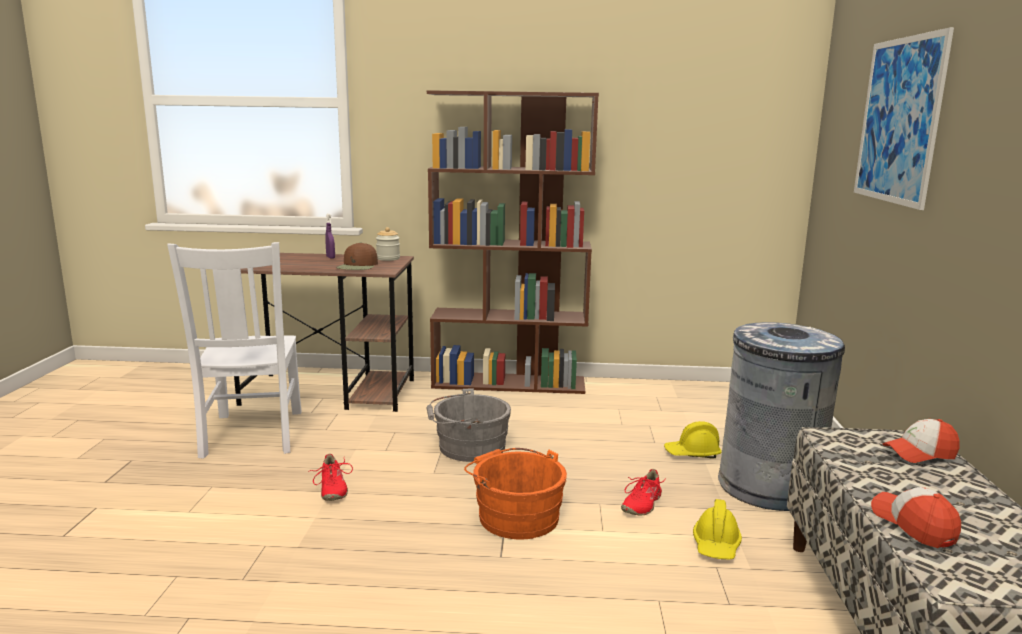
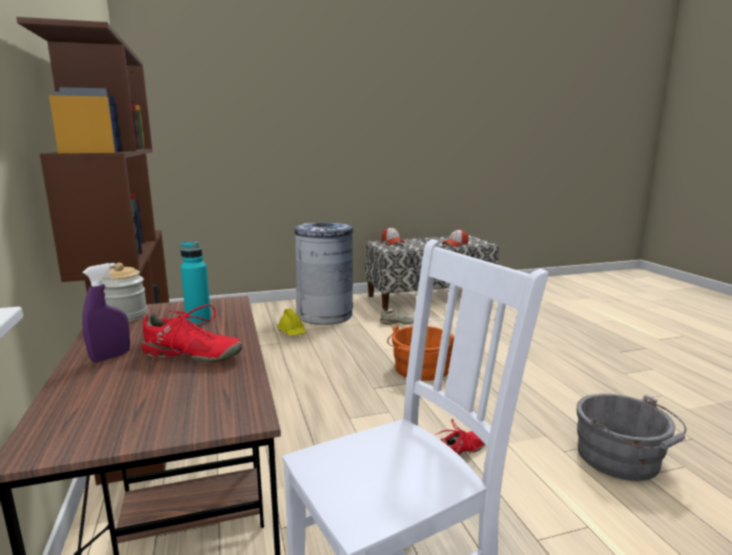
camera: 110 degrees left, 0 degrees up
brown cap [336,242,378,270] -> turquoise bottle [180,242,211,325]
grey bucket [427,388,511,462] -> grey bucket moved to [577,394,686,481]
red shoe [621,469,667,515] -> red shoe moved to [142,304,243,363]
yellow hard hat [693,499,742,559] -> beige shoe [380,305,414,325]
picture [854,27,954,210] -> none

